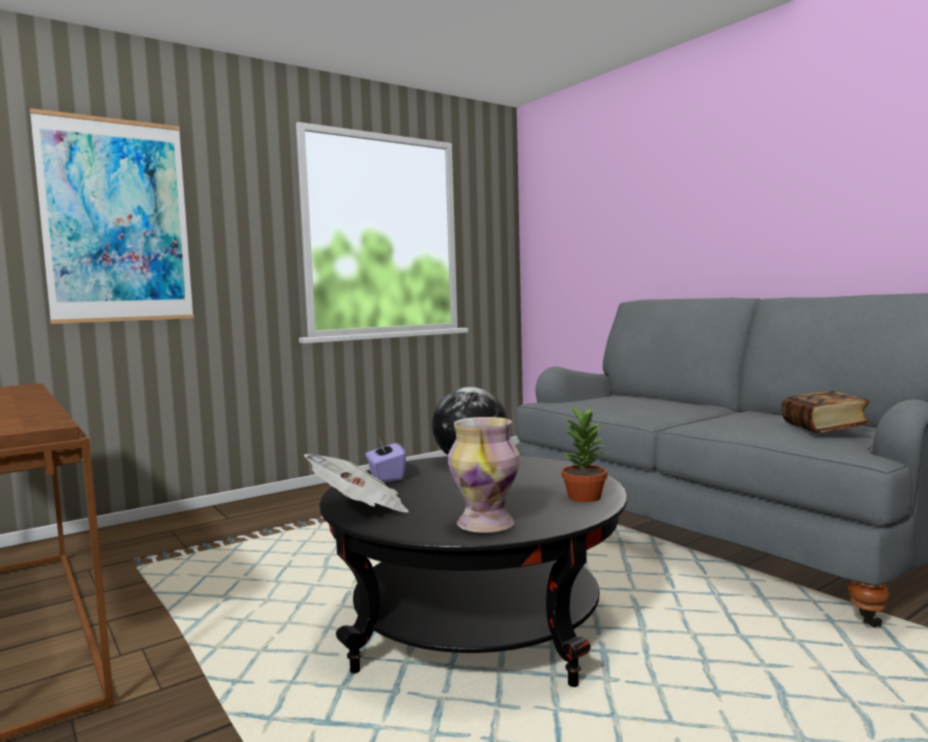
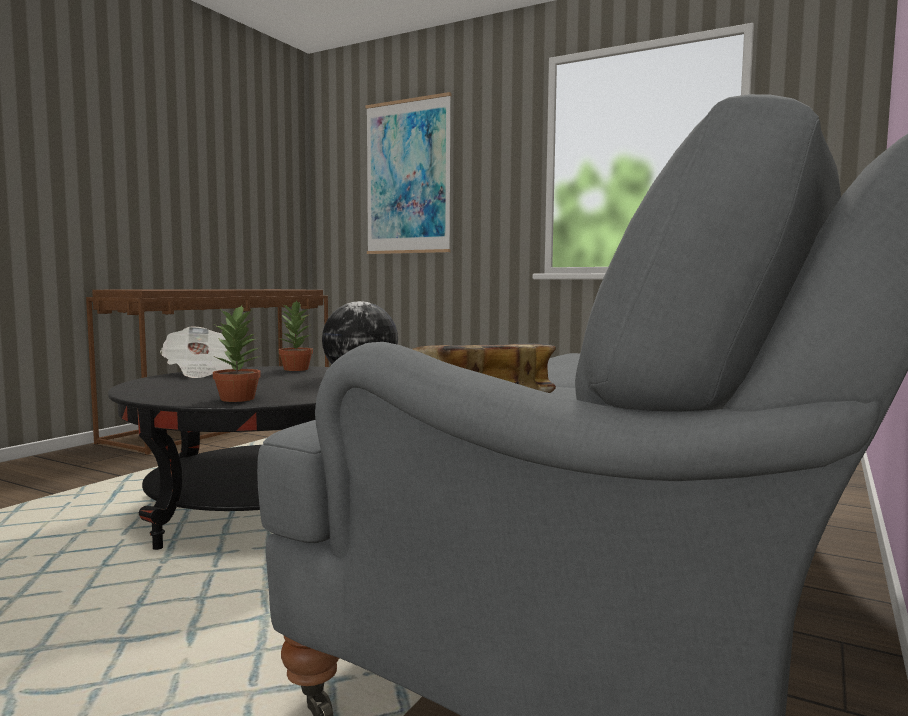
camera: 65 degrees right, 0 degrees up
purple tissue box [365,437,406,482] -> potted plant [278,301,313,371]
vase [448,417,520,533] -> none

